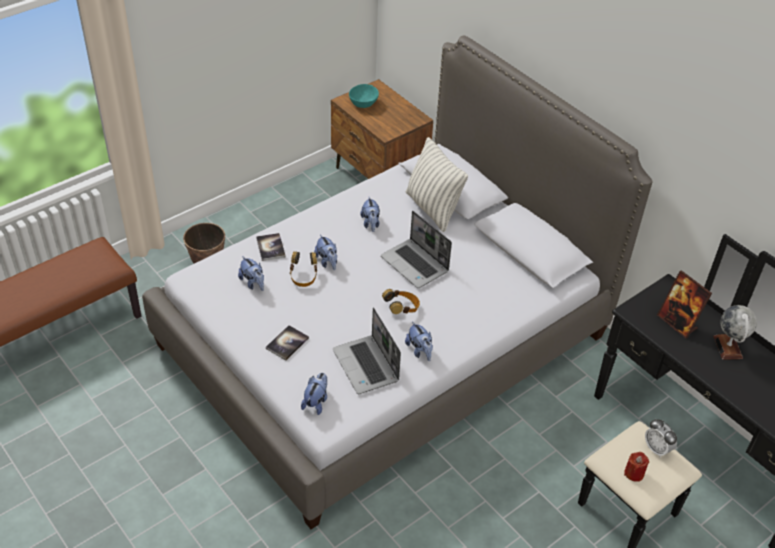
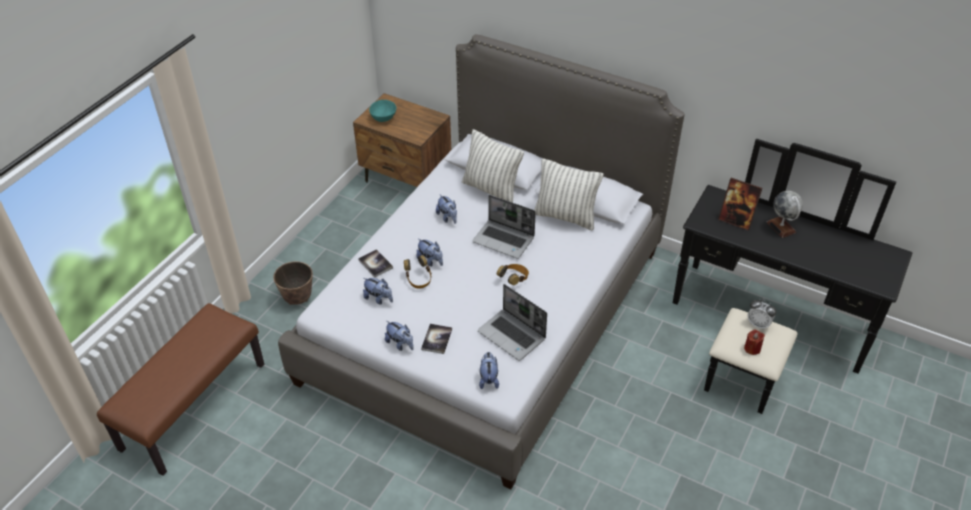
camera: 20 degrees left, 0 degrees up
plush toy [405,321,433,361] -> plush toy moved to [385,321,414,351]
none -> pillow [534,158,604,230]

